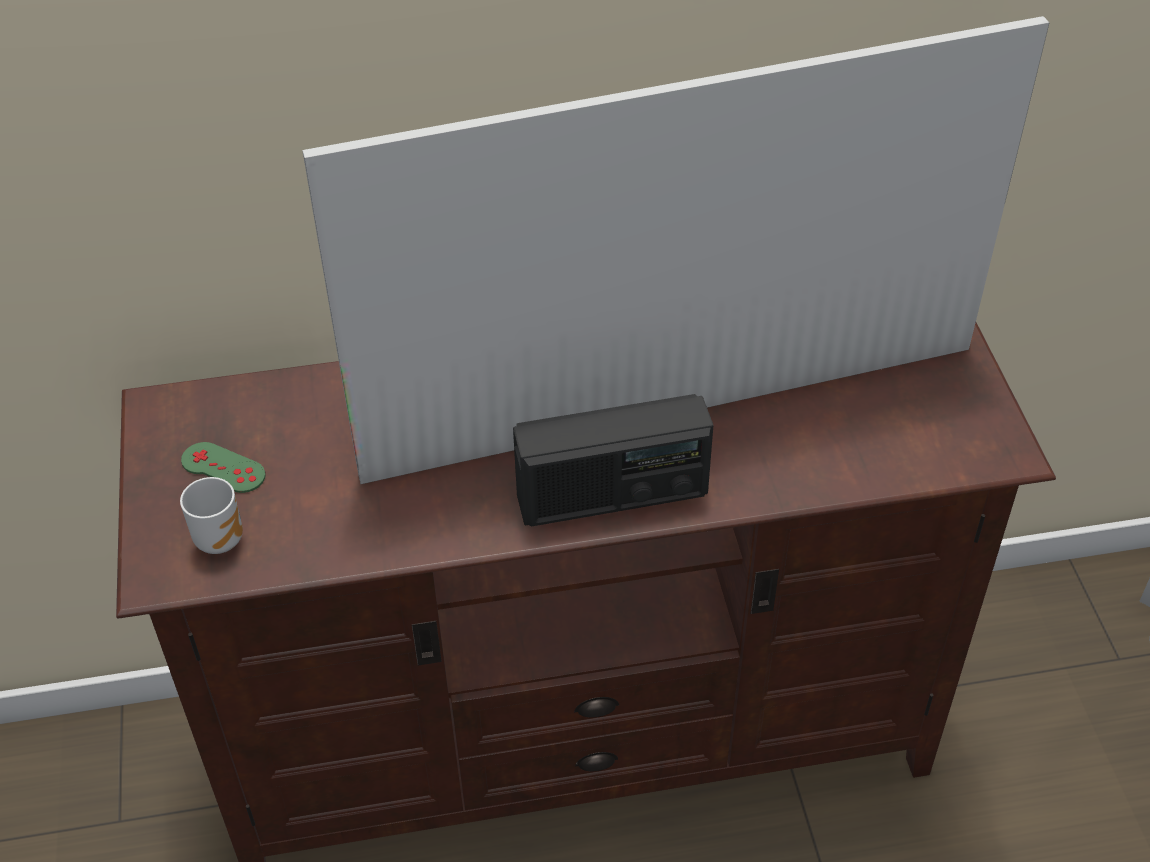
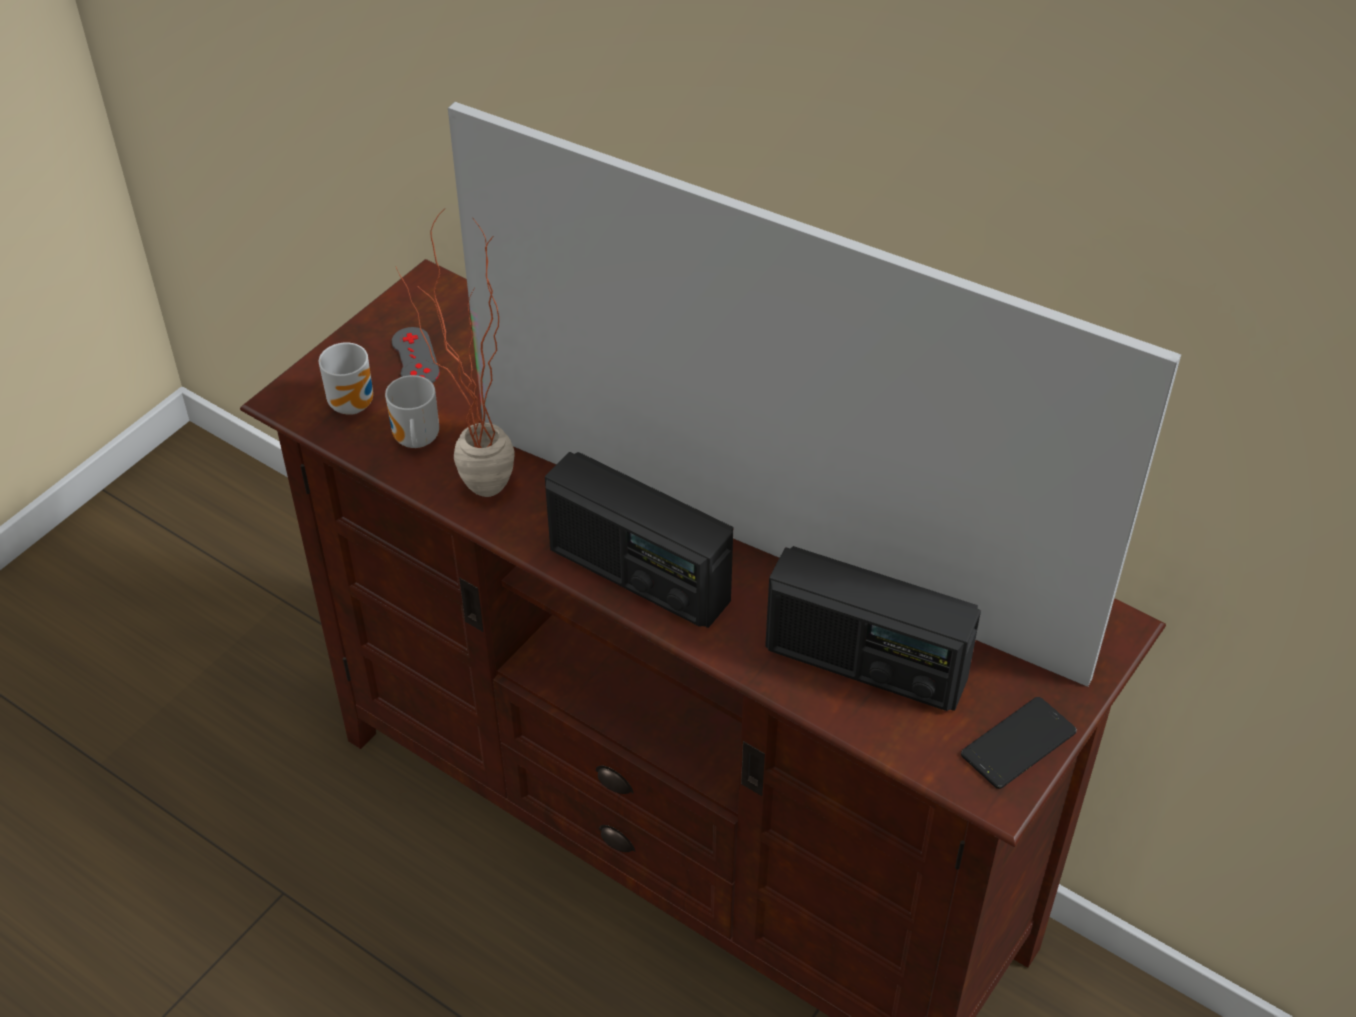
camera: 45 degrees right, 0 degrees up
green game controller [181,442,265,493] -> grey game controller [392,327,440,383]
none -> mug [385,375,439,448]
none -> potted plant [396,210,515,497]
none -> radio [765,546,981,711]
none -> phone [961,697,1077,789]

